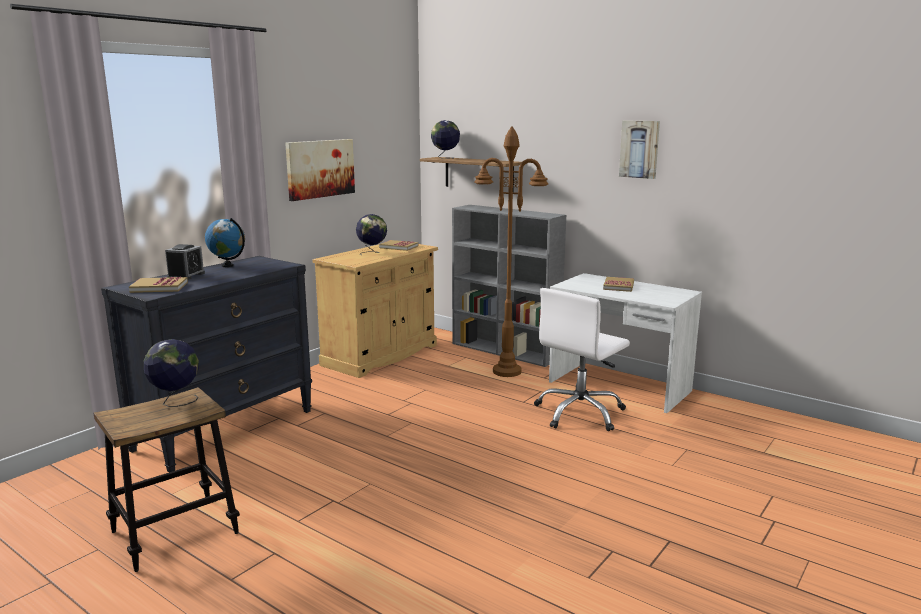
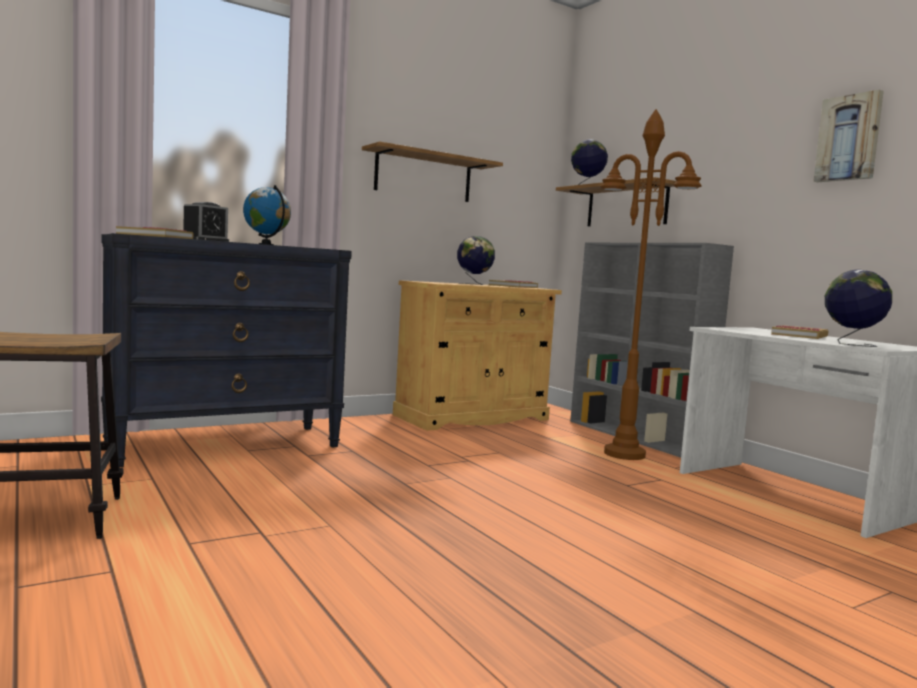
camera: 20 degrees right, 10 degrees down
globe [144,339,199,407] -> globe moved to [825,269,892,347]
picture [285,139,355,201] -> shelf [362,141,503,202]
white office chair [534,288,630,431] -> none

